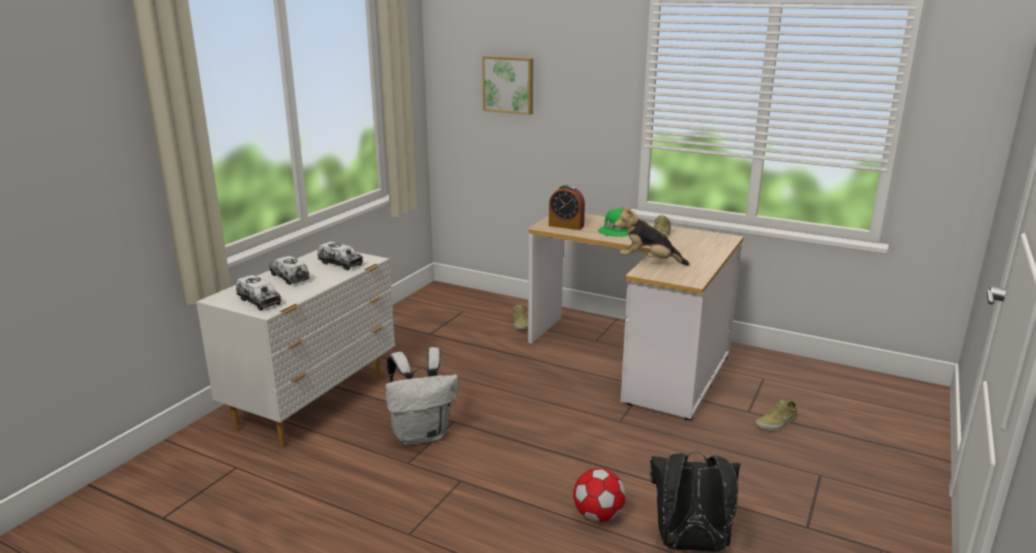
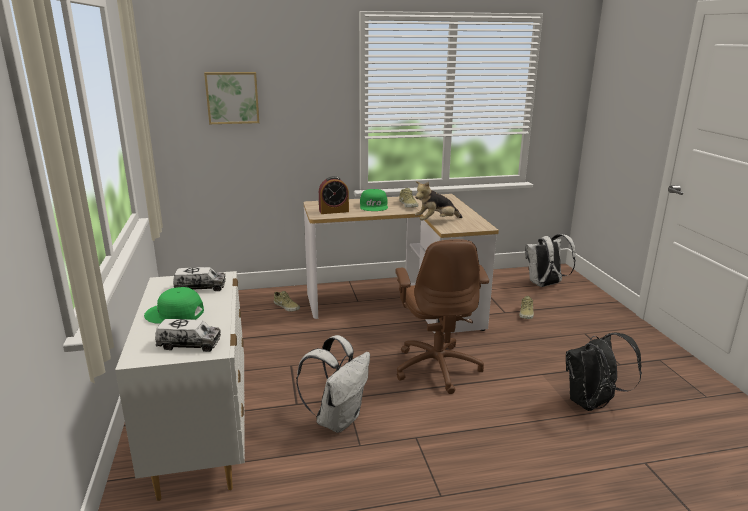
camera: 40 degrees left, 0 degrees up
toy truck [269,256,310,285] -> green cap [144,287,204,324]
football [573,468,626,522] -> none
none -> brown office chair [395,239,489,394]
none -> white backpack [525,234,576,287]

